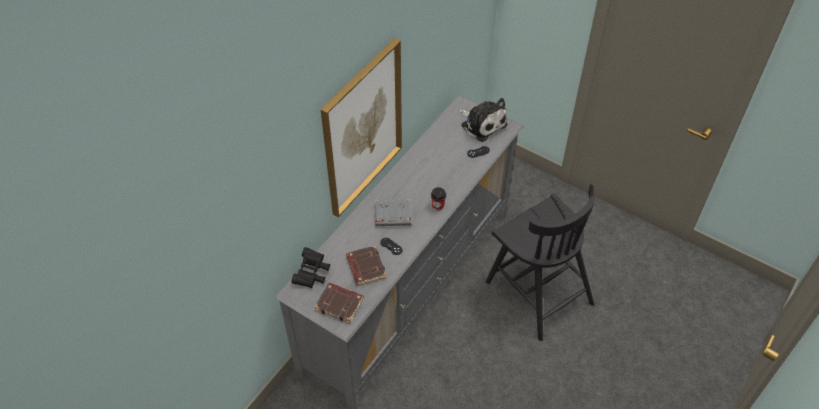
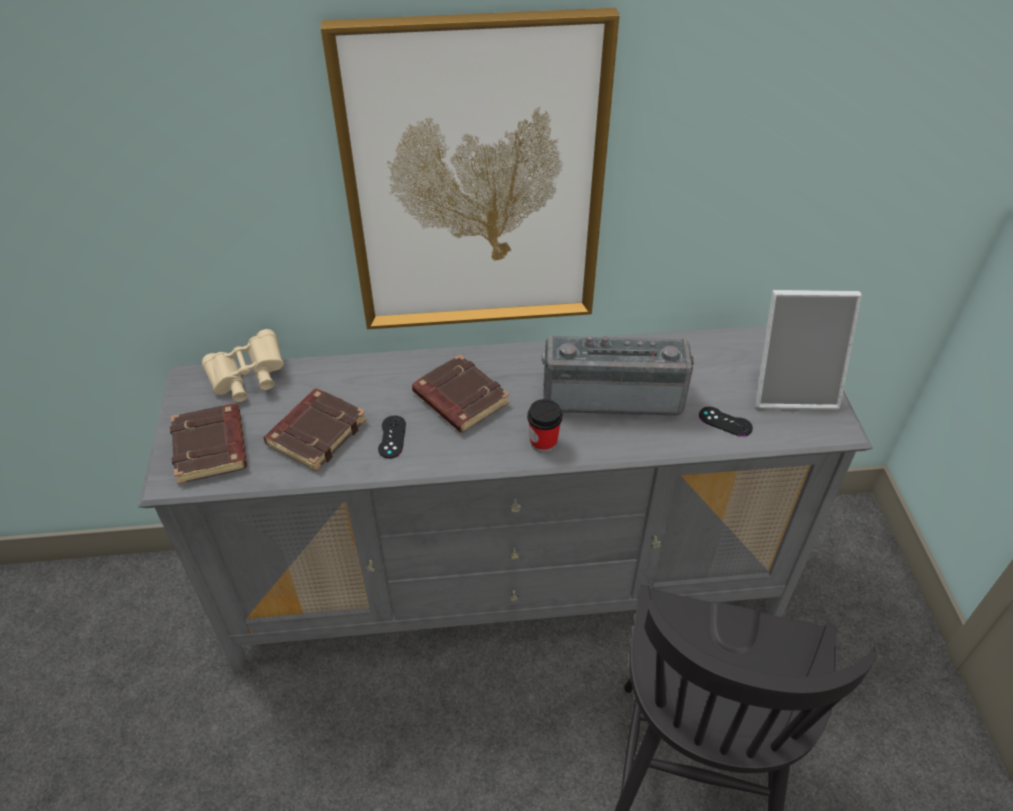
camera: 50 degrees right, 5 degrees down
black binoculars [291,247,330,288] -> beige binoculars [202,329,284,402]
grey book [375,198,411,226] -> brown book [412,355,509,433]
plush toy [459,98,508,142] -> picture frame [756,290,862,410]
none -> radio [542,335,694,415]

